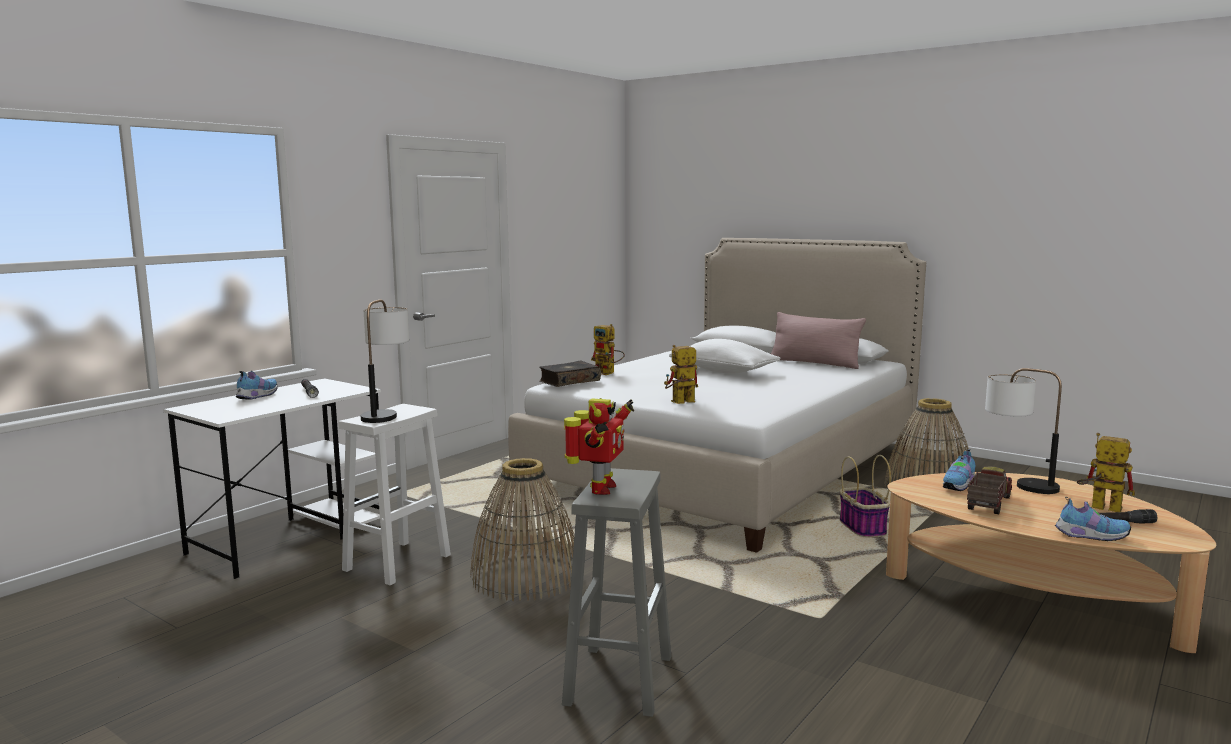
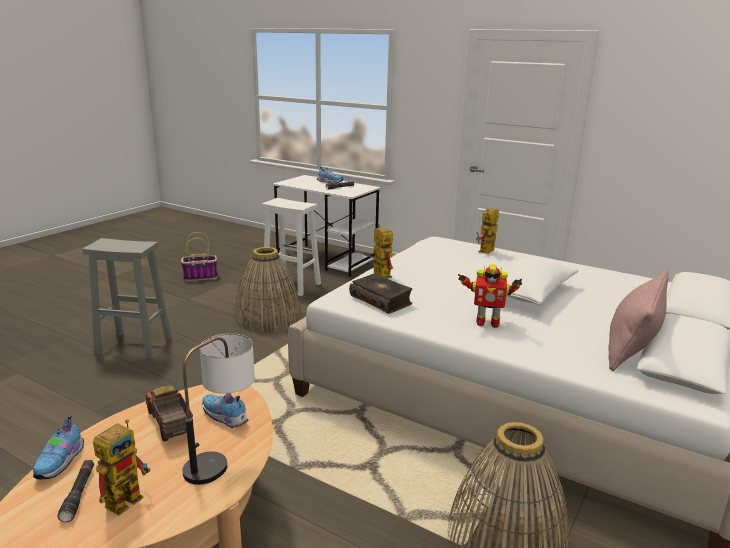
camera: 85 degrees right, 10 degrees up
table lamp [361,300,409,423] -> none
book [539,361,601,387] -> book moved to [349,273,412,314]
toy robot [564,398,634,495] -> toy robot moved to [458,264,522,328]
basket [840,455,891,537] -> basket moved to [181,232,218,281]
toy truck [967,467,1012,514] -> toy truck turned 150 degrees counterclockwise [146,386,193,442]

